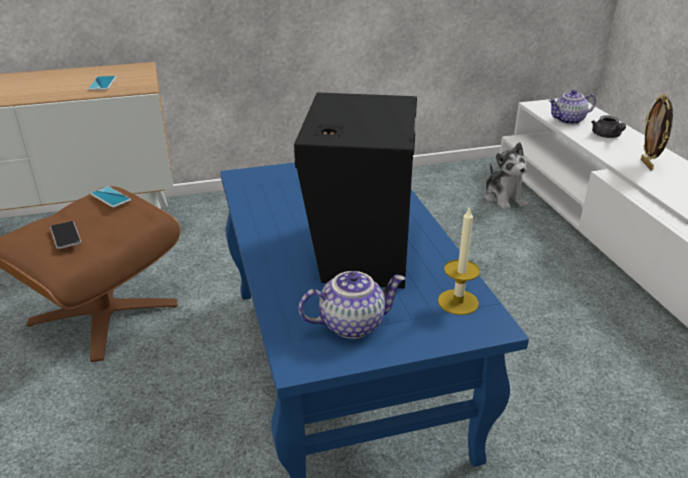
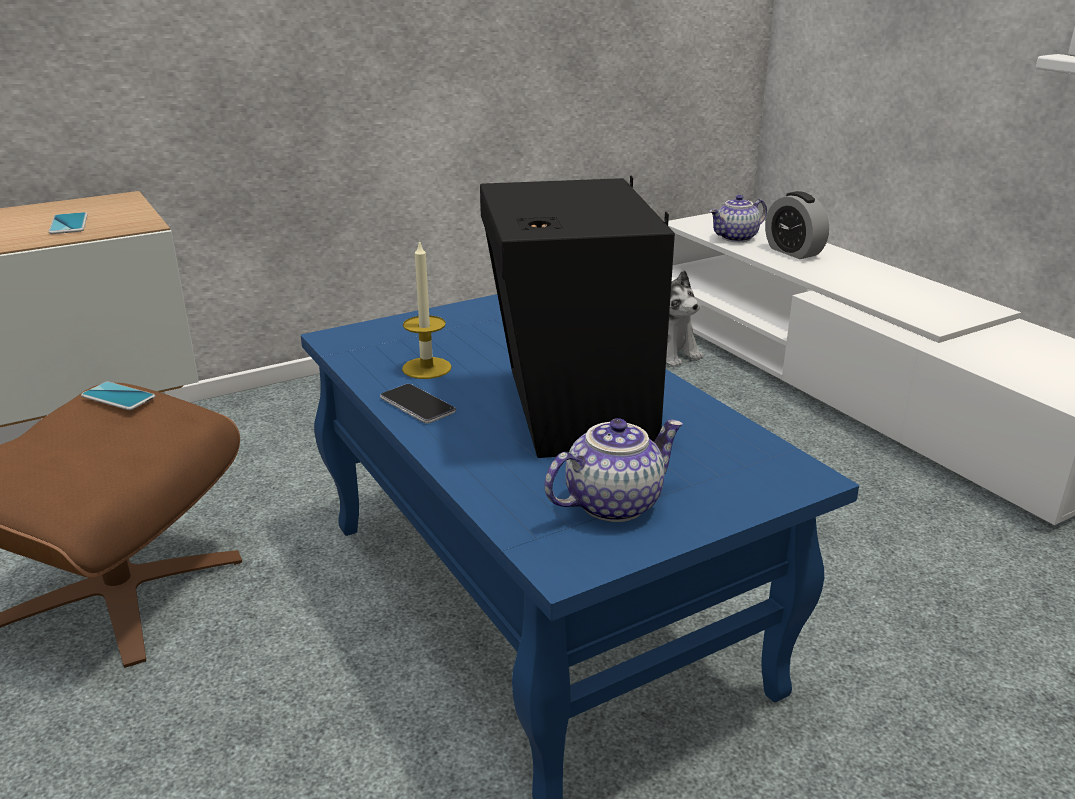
camera: 15 degrees left, 5 degrees down
phone [50,221,81,249] -> phone moved to [380,384,456,424]
candle [438,206,480,315] -> candle moved to [402,240,452,379]
grey teapot [591,115,626,138] -> alarm clock [765,191,829,259]
picture frame [641,94,673,171] -> none

